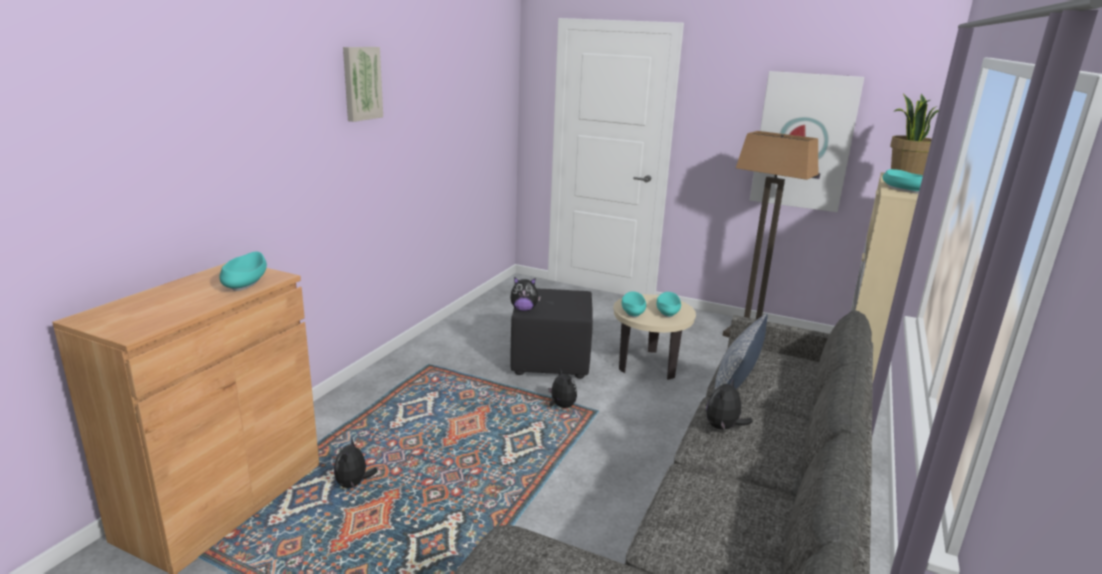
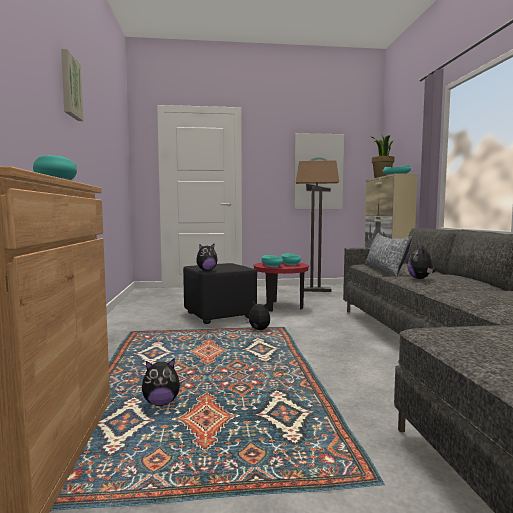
camera: 30 degrees left, 15 degrees down
plush toy [334,437,378,488] -> plush toy turned 75 degrees counterclockwise [142,359,182,406]
beige side table [613,294,696,380] -> red side table [253,263,309,312]

